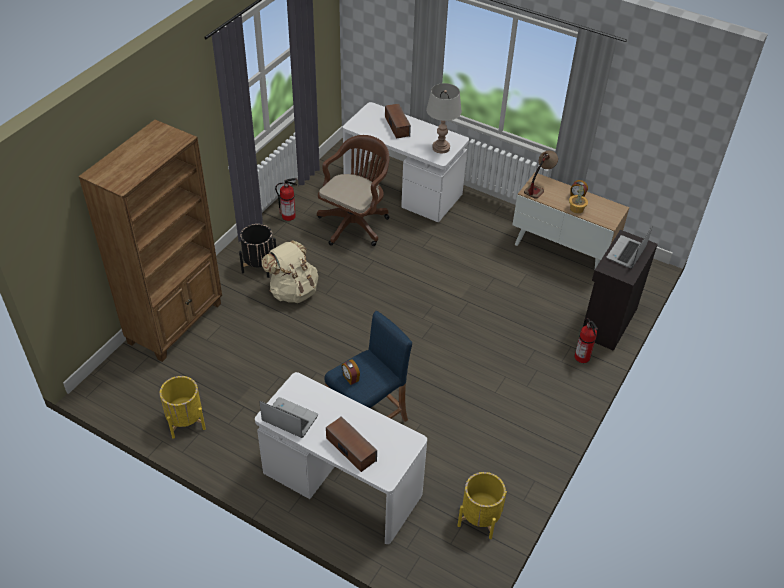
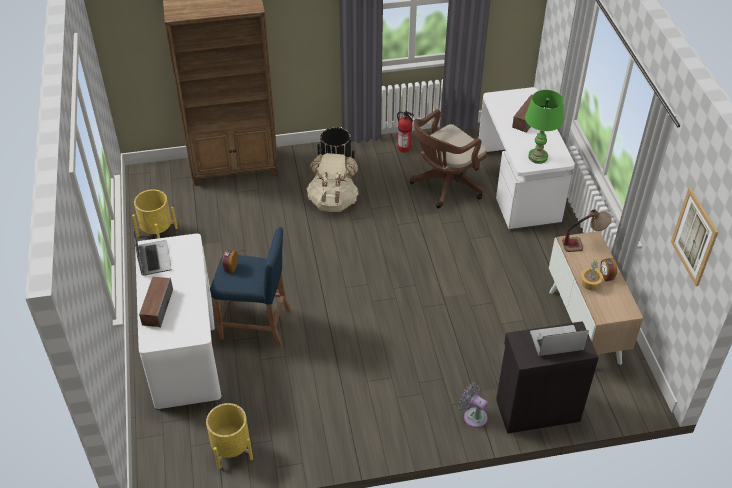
camera: 50 degrees right, 0 degrees up
brown office chair [317,135,389,246] -> brown office chair turned 150 degrees clockwise [410,109,487,208]
grey table lamp [426,83,462,153] -> green table lamp [525,90,564,164]
fire extinguisher [575,318,598,363] -> grey fan [458,382,488,428]
none -> picture [671,188,718,286]

